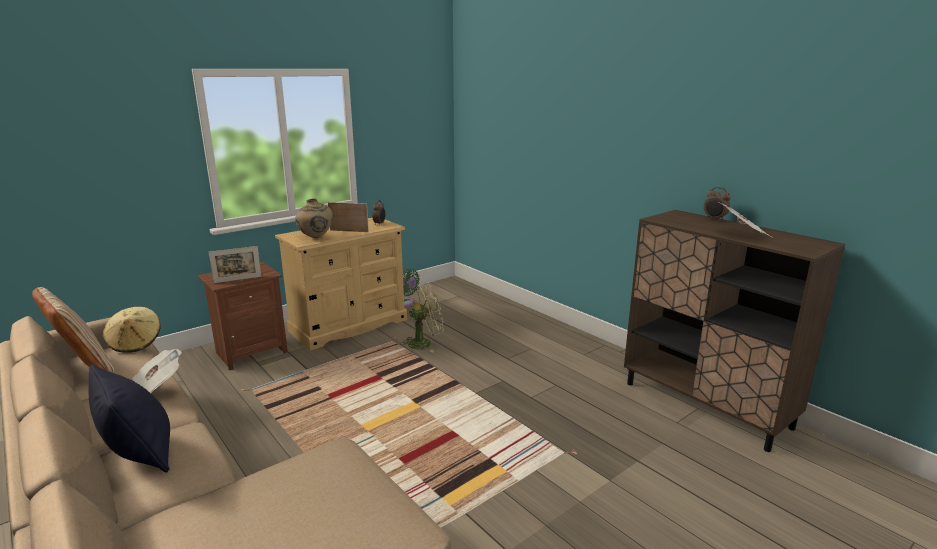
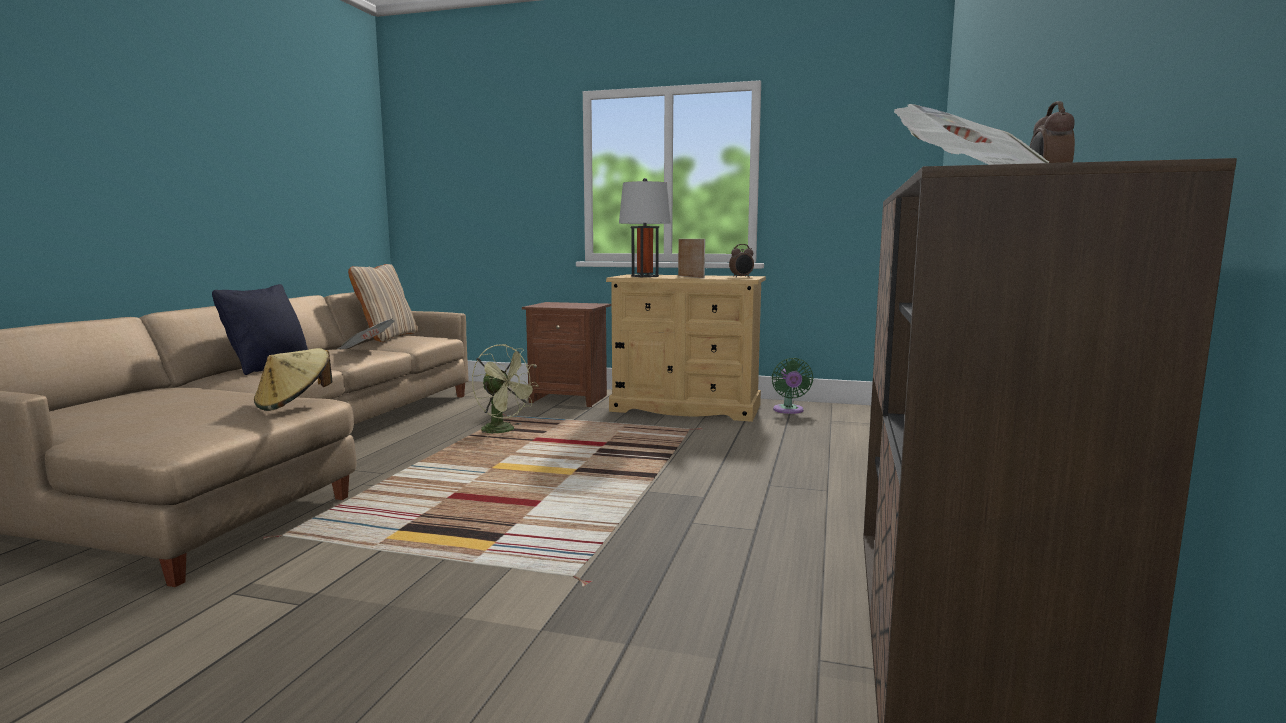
camera: 55 degrees right, 10 degrees down
beige hat [102,307,160,353] -> beige hat moved to [254,348,332,411]
picture frame [209,246,262,283] -> none
beige vase [295,198,333,238] -> grey table lamp [619,178,671,277]
green fan [400,284,443,352] -> green fan moved to [472,344,539,437]

